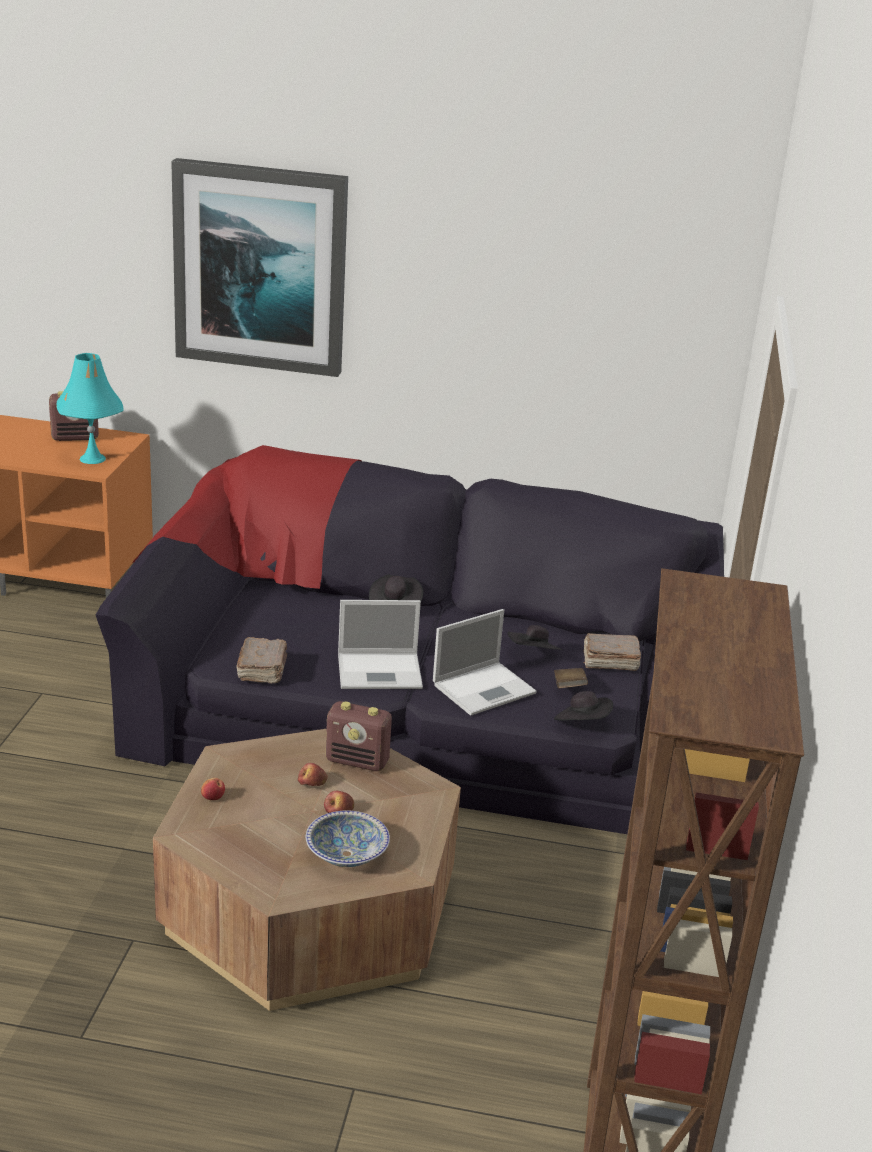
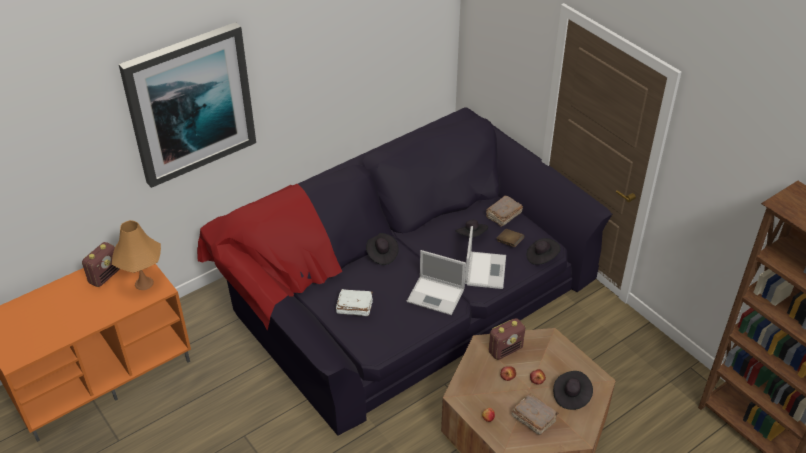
camera: 45 degrees left, 15 degrees up
turquoise table lamp [57,353,123,464] -> orange table lamp [112,220,161,290]
brown book [237,637,287,684] -> brown book moved to [512,394,559,435]
bowl [306,811,390,867] -> black hat [553,371,593,410]
laptop [338,600,423,689] -> laptop turned 75 degrees clockwise [407,250,466,315]
none -> white book [336,289,373,316]

